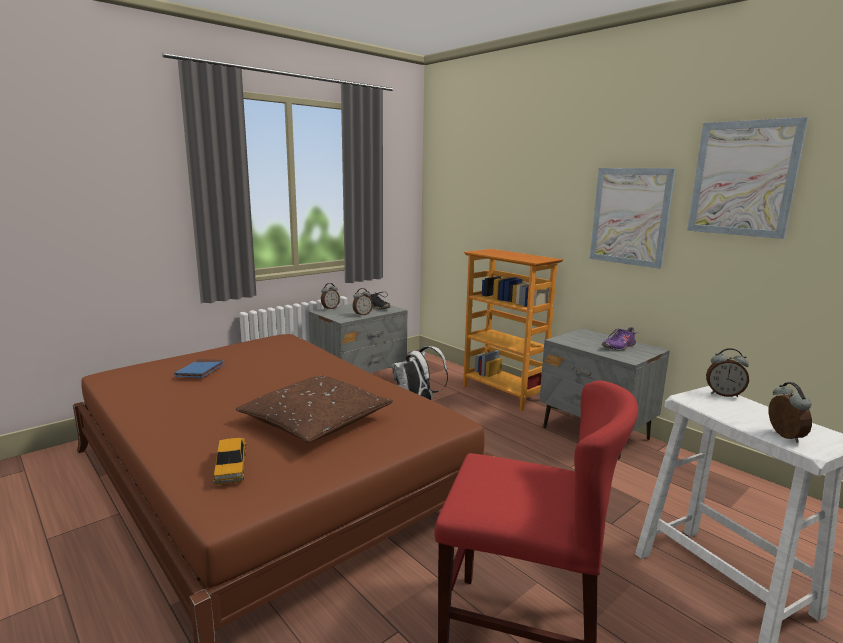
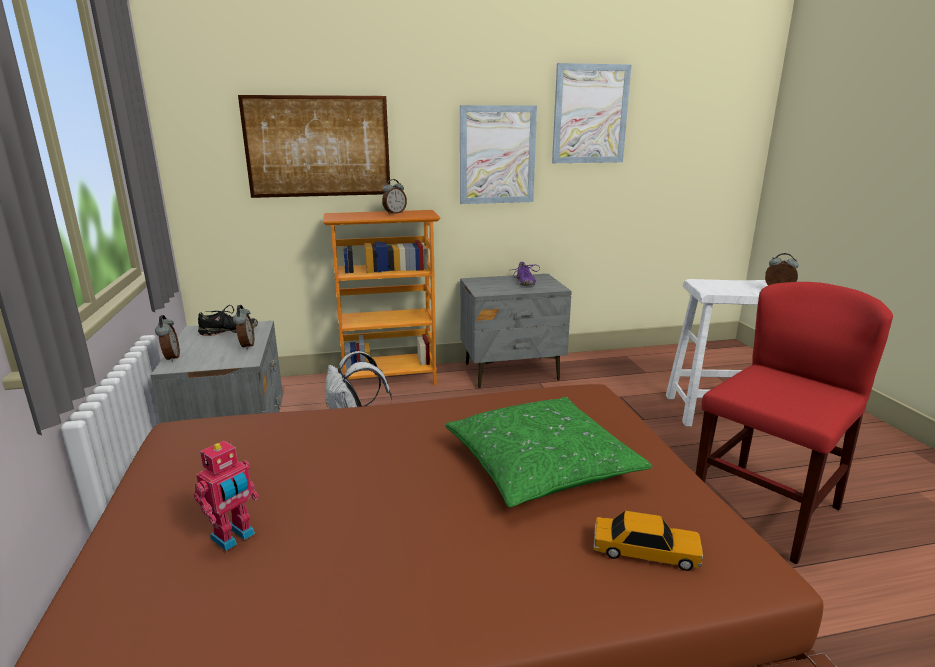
camera: 60 degrees left, 5 degrees up
blue book [174,359,225,378] -> toy robot [194,440,259,551]
brown pillow [236,376,393,443] -> green pillow [445,397,652,507]
alarm clock [706,348,749,397] -> alarm clock moved to [382,179,407,215]
none -> picture [238,95,390,198]

